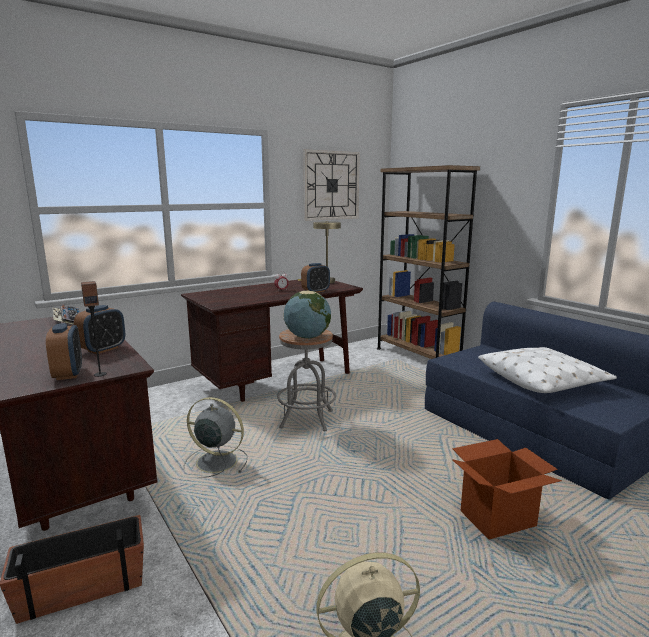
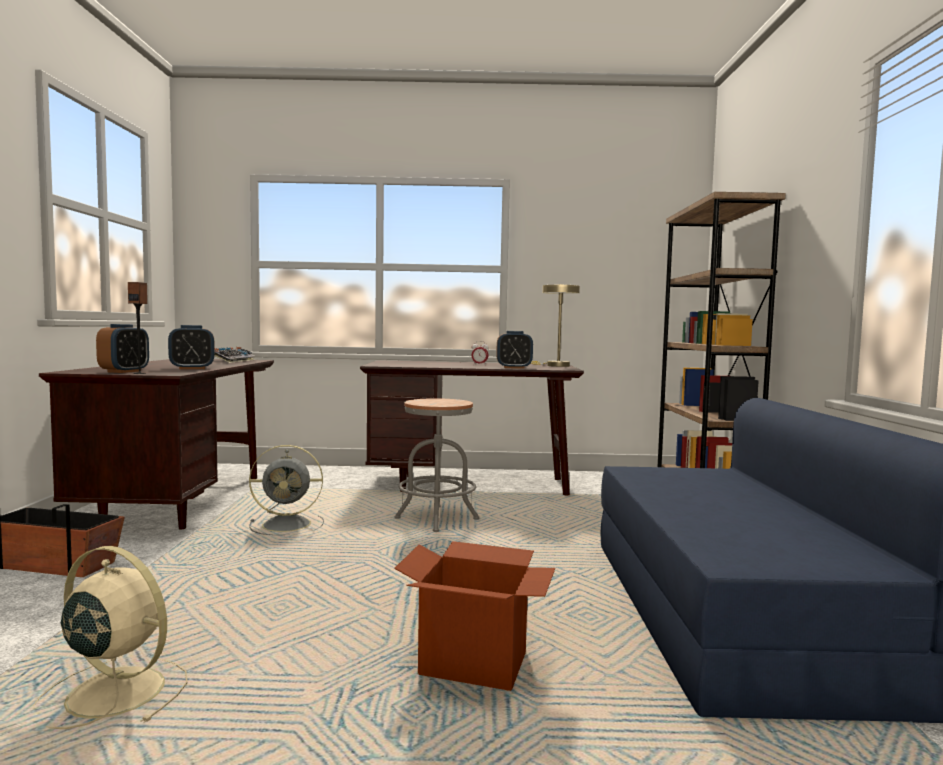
camera: 35 degrees right, 10 degrees down
grey fan [184,397,248,478] -> grey fan turned 120 degrees clockwise [249,445,324,535]
globe [284,291,331,339] -> none
wall clock [303,149,360,221] -> none
white pillow [478,347,617,393] -> none

